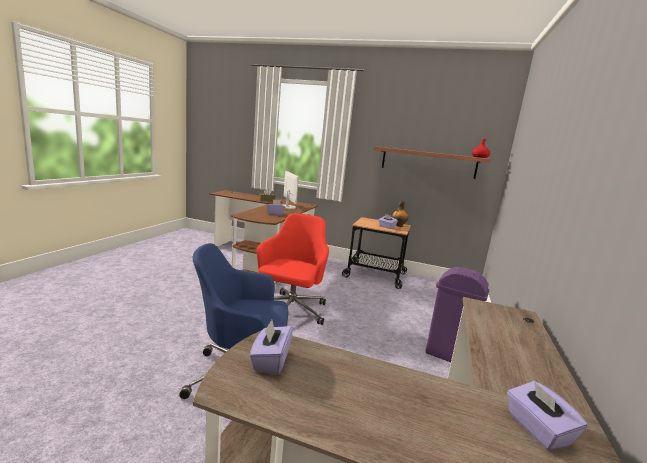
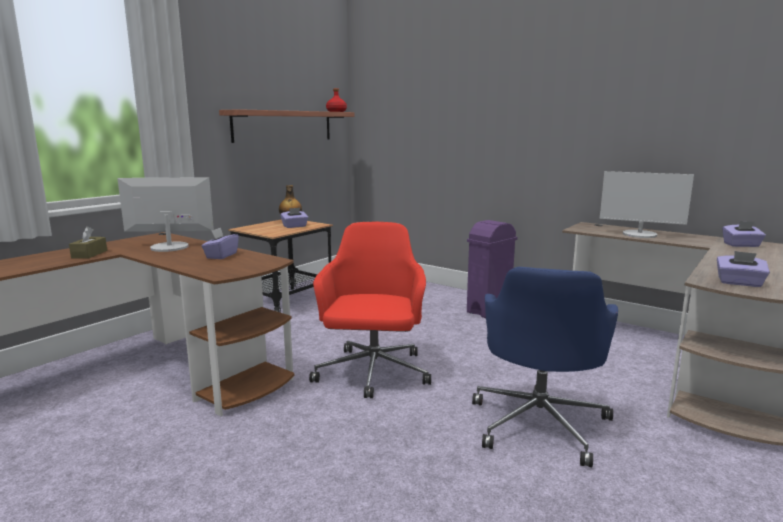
camera: 70 degrees left, 0 degrees up
red office chair [257,213,329,325] -> red office chair turned 60 degrees clockwise [309,222,431,398]
none -> monitor [600,171,694,238]

